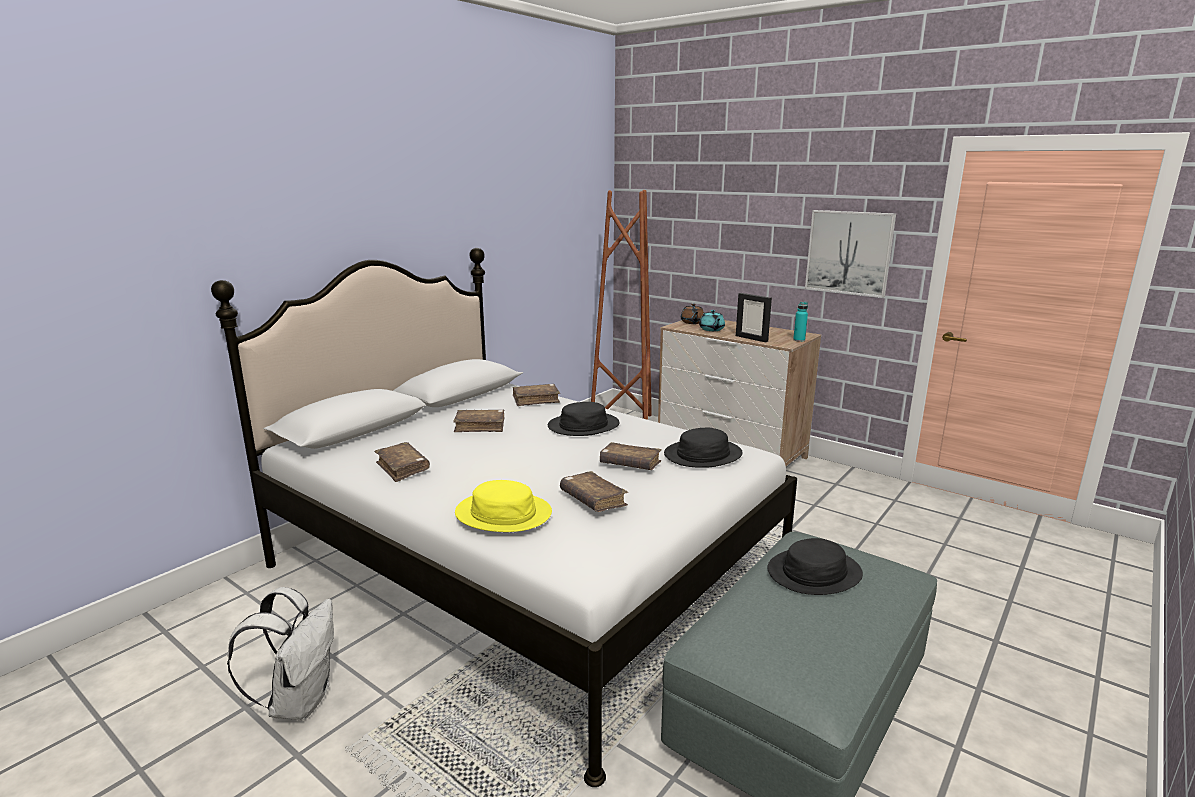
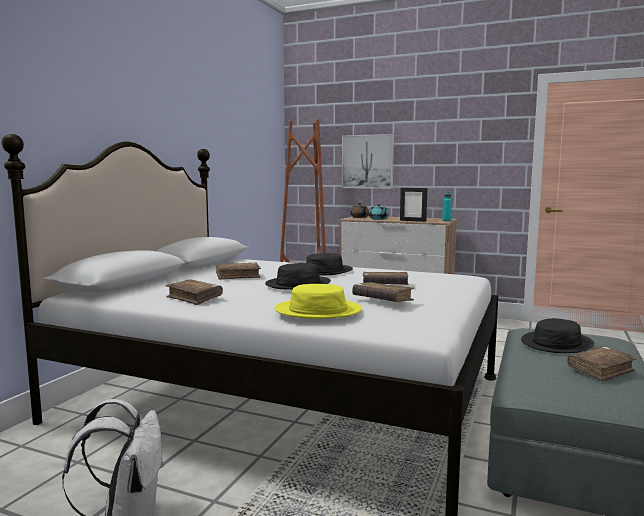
camera: 15 degrees left, 10 degrees down
brown book [513,384,560,406] -> brown book moved to [567,346,637,382]
black hat [664,428,743,468] -> black hat moved to [265,263,331,290]
picture [805,210,896,298] -> picture moved to [342,134,394,189]

